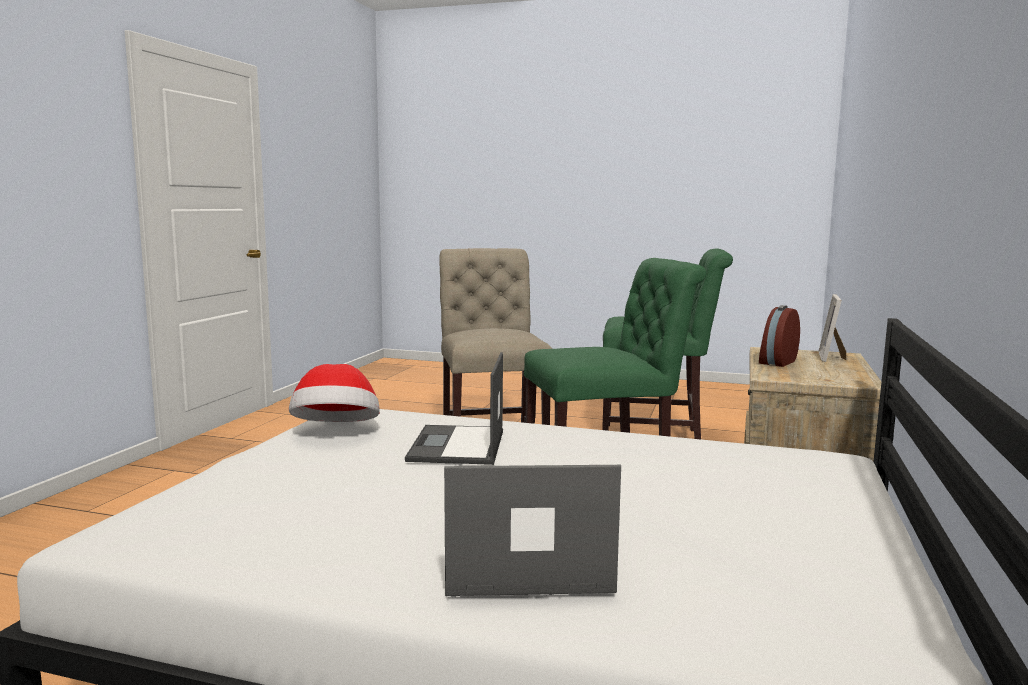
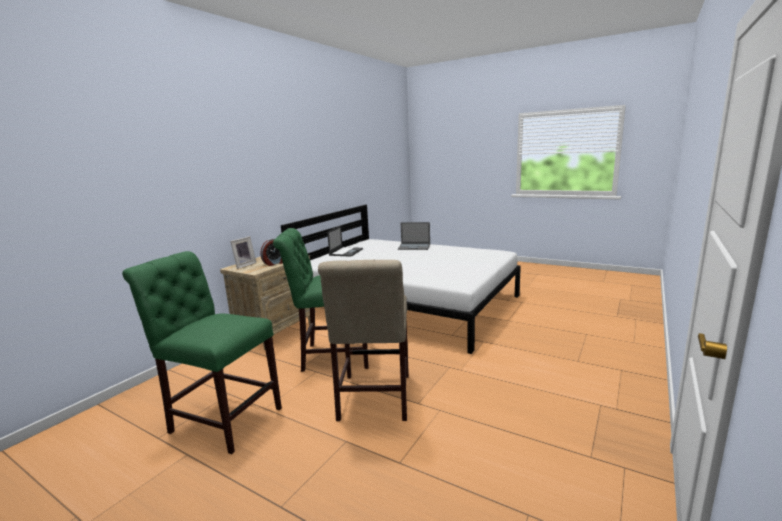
camera: 165 degrees left, 5 degrees up
hat [289,364,380,422] -> none
laptop [405,352,503,465] -> laptop moved to [327,225,363,257]

